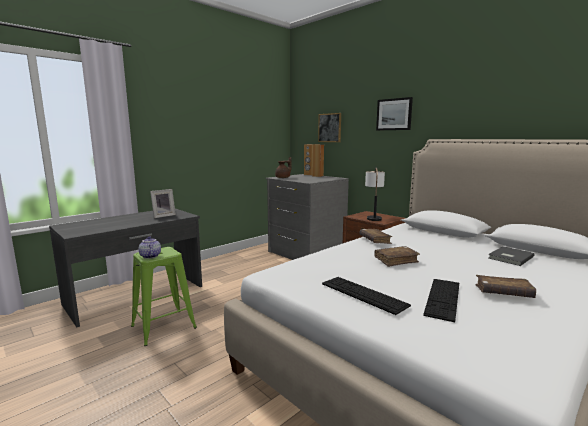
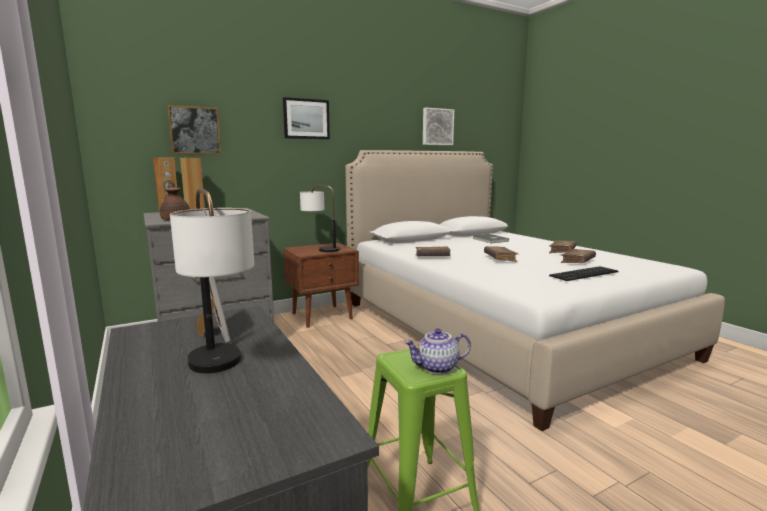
camera: 75 degrees left, 0 degrees up
keyboard [423,279,459,322] -> brown book [561,249,596,263]
none -> table lamp [170,188,254,373]
none -> picture [423,108,454,145]

